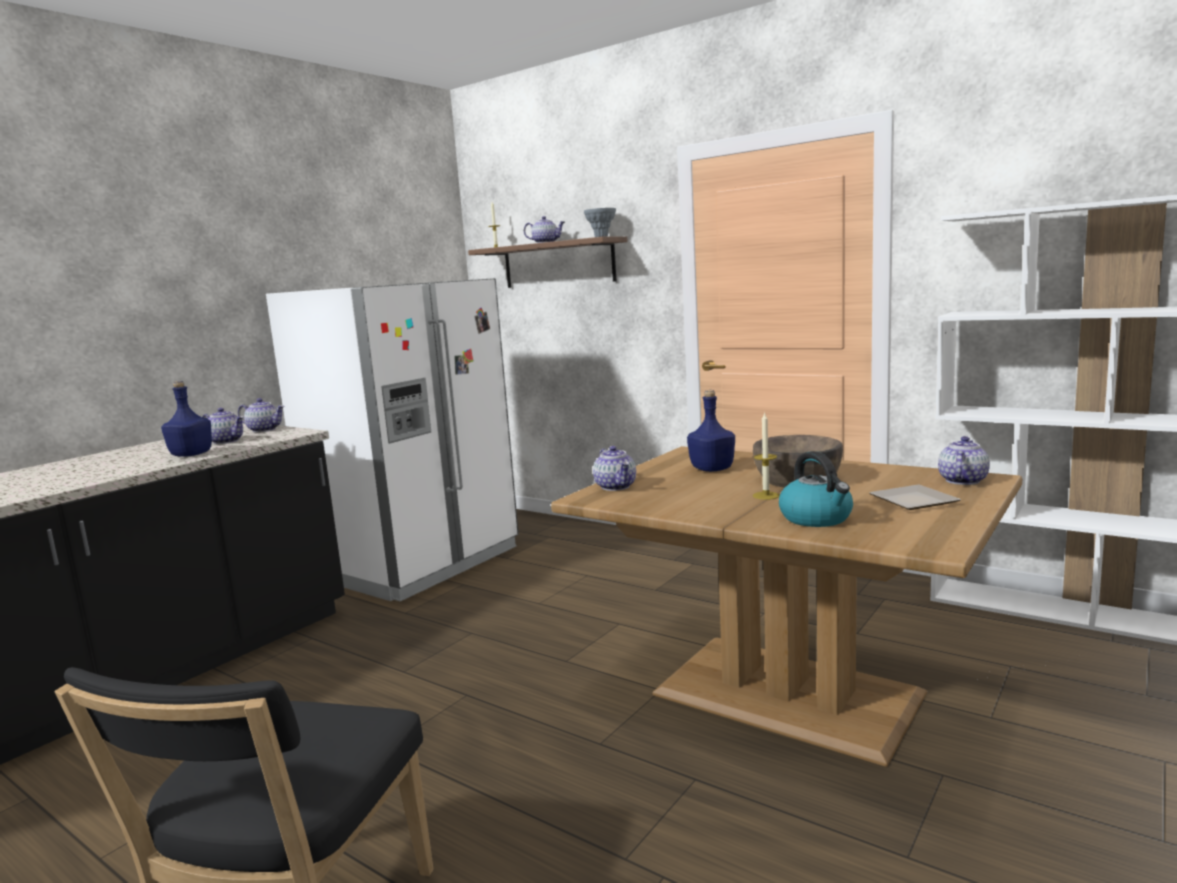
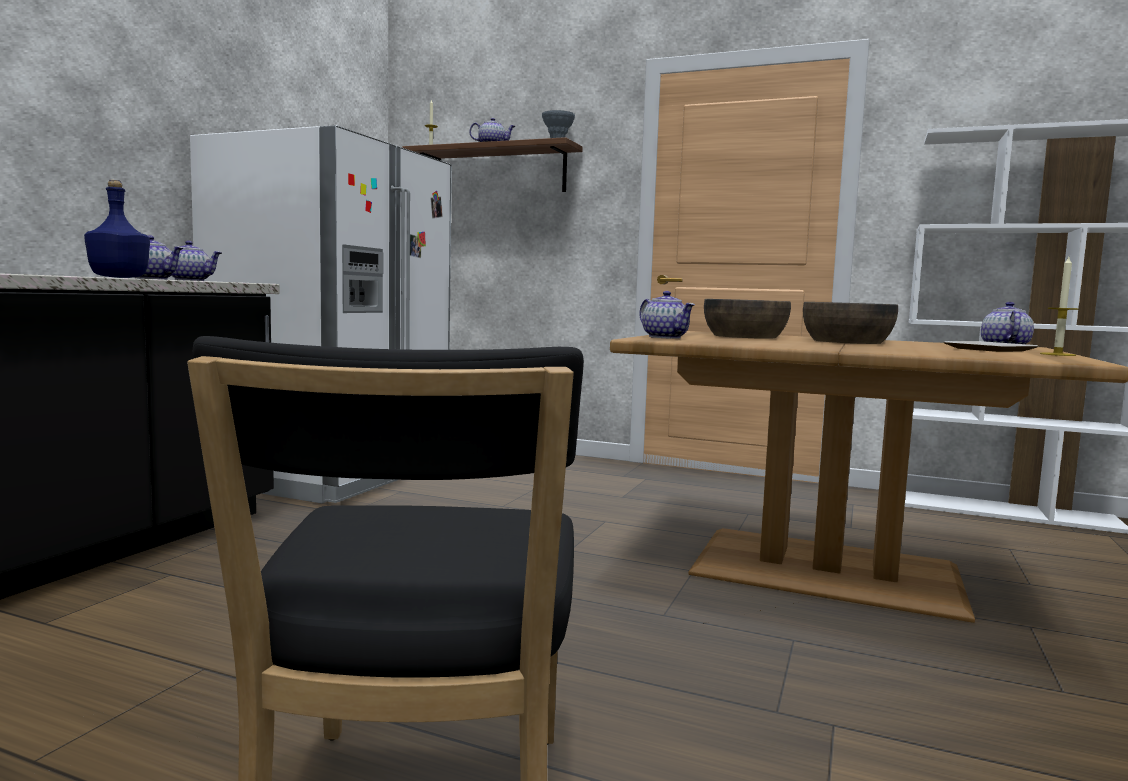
camera: 15 degrees left, 5 degrees down
blue bottle [687,390,735,472] -> brown bowl [704,299,791,339]
candle [753,412,780,500] -> candle moved to [1040,257,1079,356]
kettle [779,451,853,527] -> none

